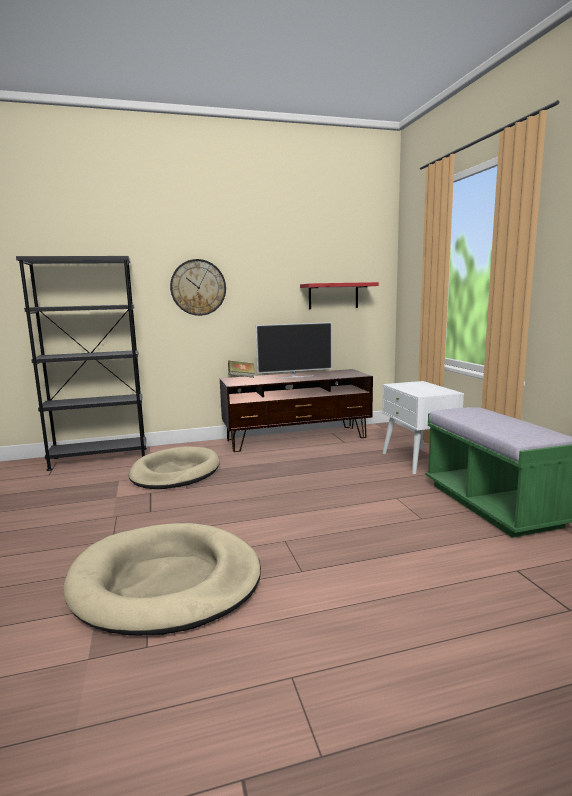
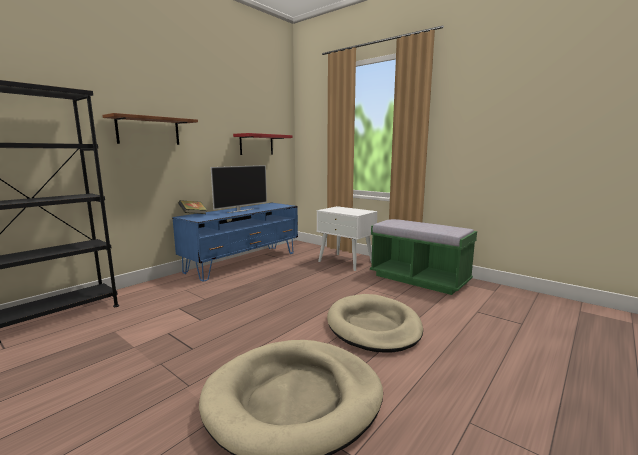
camera: 35 degrees left, 0 degrees up
beige dog bed [129,446,220,489] -> beige dog bed moved to [327,294,423,352]
wall clock [170,259,226,316] -> brown shelf [103,113,198,145]
brown tv stand [220,369,373,452] -> blue tv stand [172,203,298,282]

